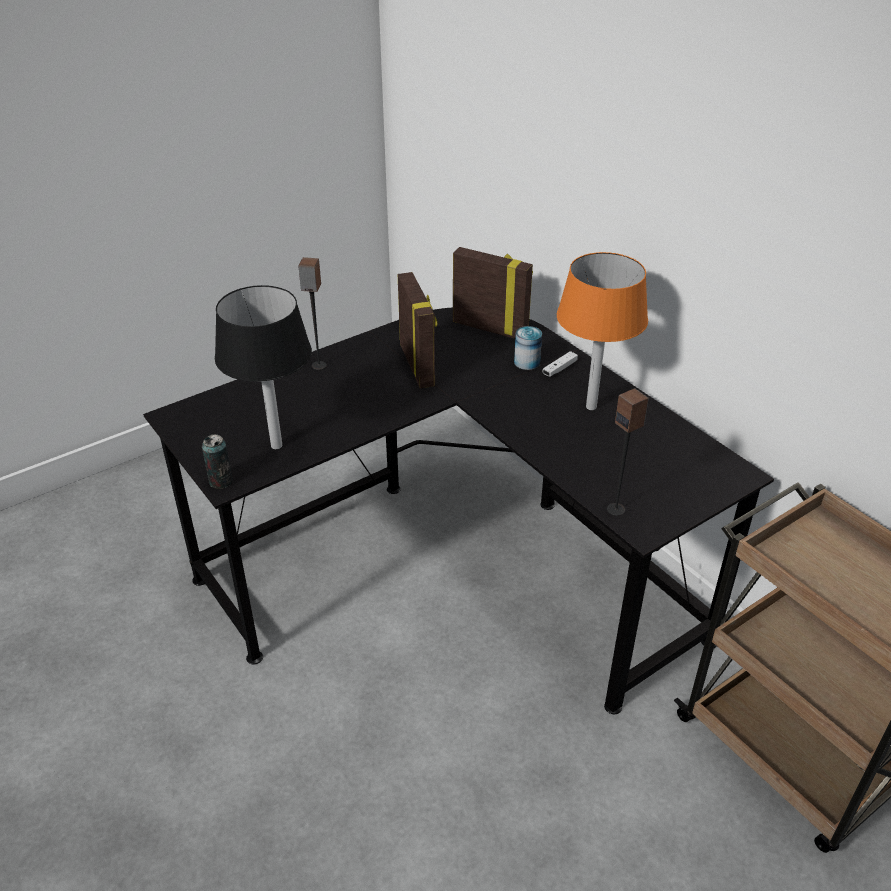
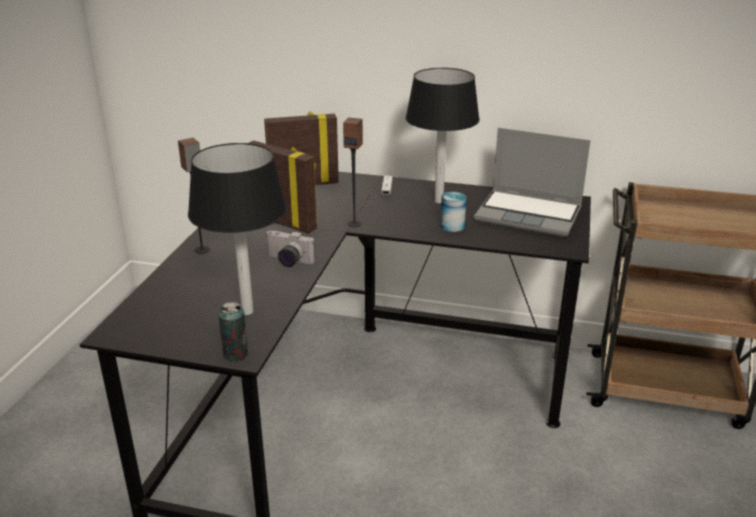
camera: 40 degrees left, 10 degrees down
can [514,326,542,370] -> can moved to [440,192,467,232]
orange table lamp [557,252,648,410] -> black table lamp [405,68,480,203]
speaker [607,388,649,516] -> speaker moved to [343,118,363,227]
none -> camera [265,230,315,267]
none -> laptop [474,128,591,237]

